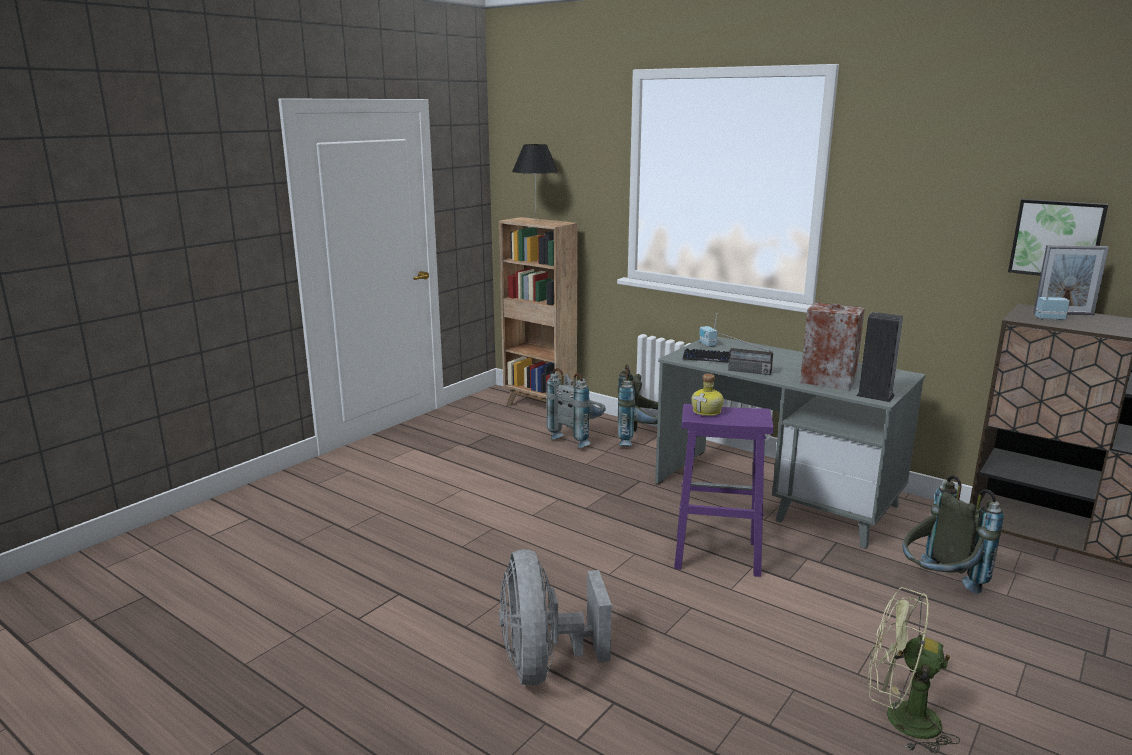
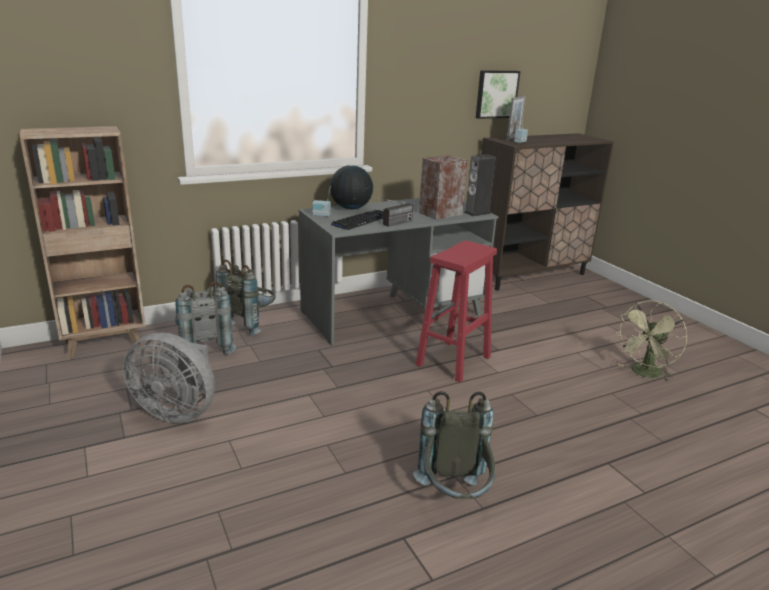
camera: 65 degrees left, 5 degrees up
grey fan [499,549,612,686] -> grey fan moved to [123,332,215,423]
black table lamp [512,144,559,202] -> none
purple stool [674,404,773,577] -> red stool [415,240,497,383]
bottle [691,374,724,416] -> none
grey backpack [902,475,1004,594] -> grey backpack moved to [413,391,496,499]
none -> globe [330,165,373,209]

